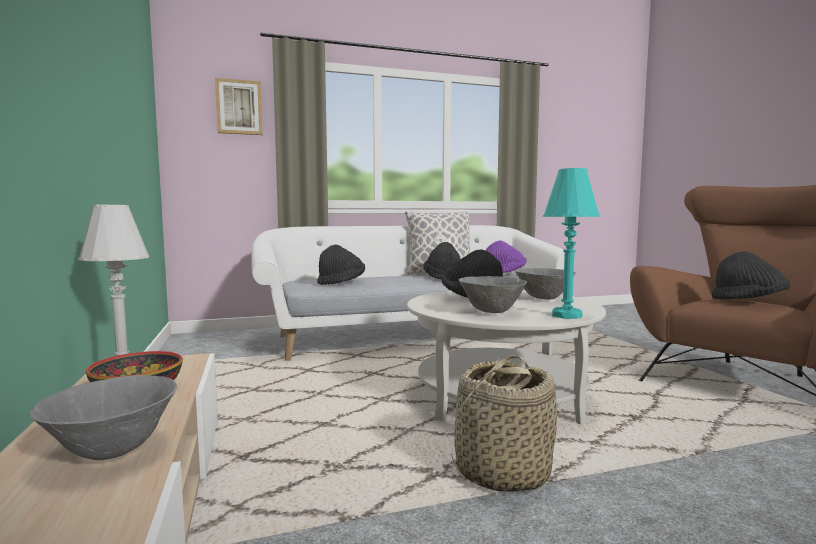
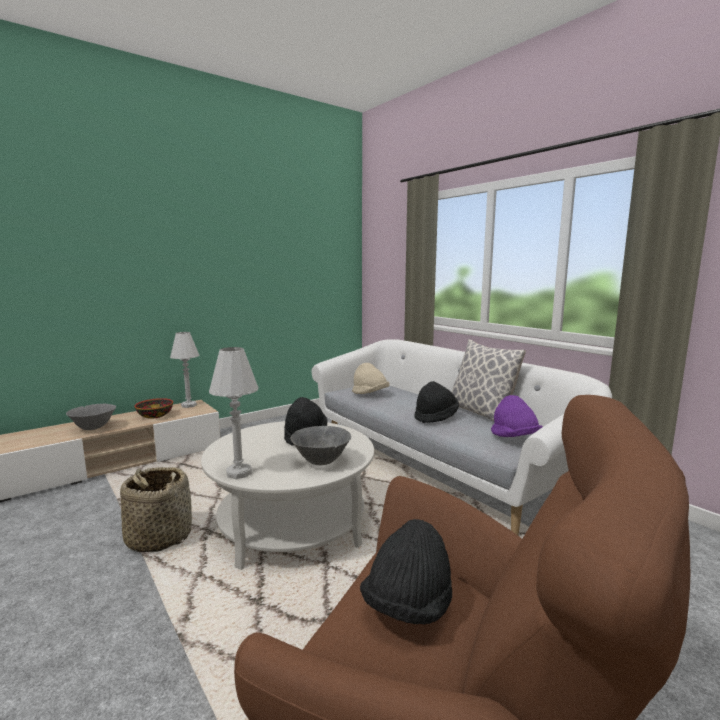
camera: 70 degrees right, 5 degrees up
picture [215,78,262,135] -> none
black hat [317,244,365,285] -> beige hat [352,363,389,394]
grey bowl [458,276,527,313] -> none
turquoise table lamp [543,168,600,319] -> white table lamp [209,347,259,479]

